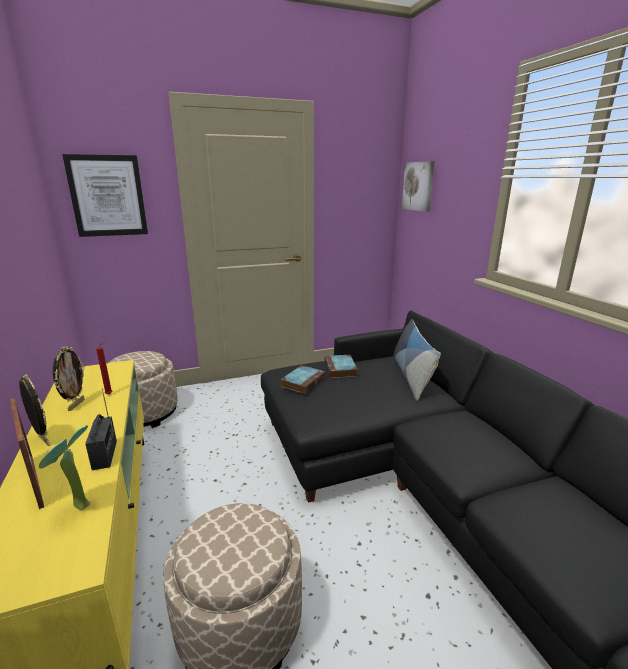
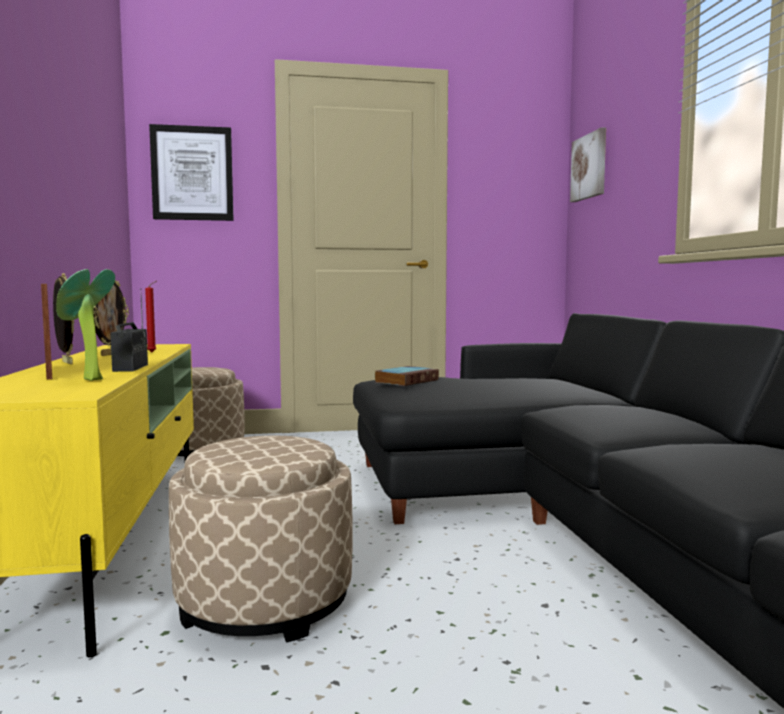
camera: 10 degrees right, 15 degrees down
book [325,355,358,378] -> none
pillow [393,319,441,401] -> none

